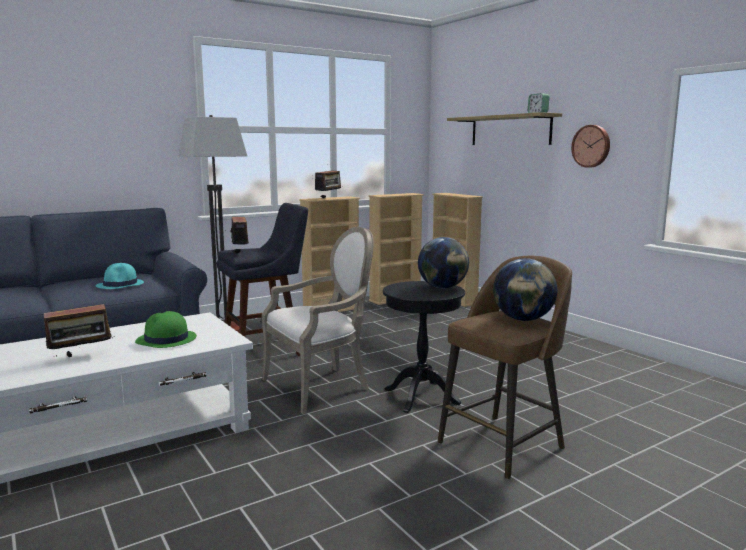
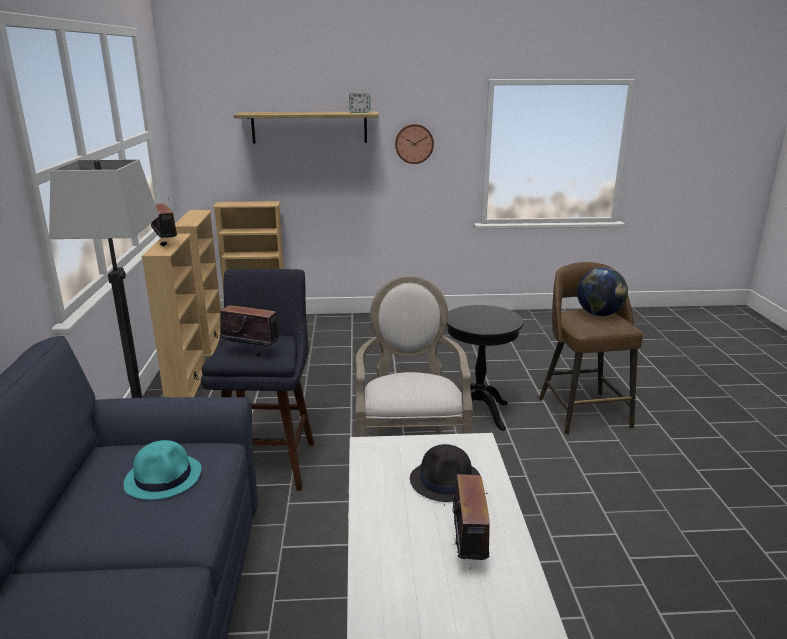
camera: 60 degrees left, 10 degrees up
green hat [135,311,197,348] -> black hat [410,444,481,502]
globe [418,237,469,288] -> none

